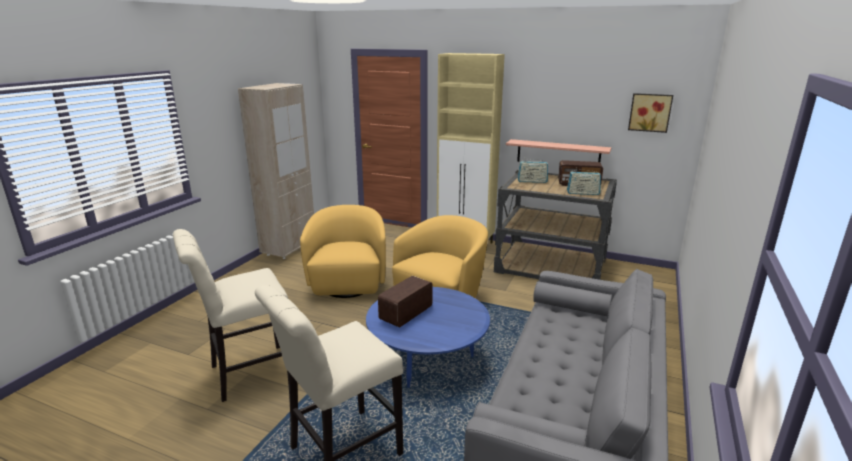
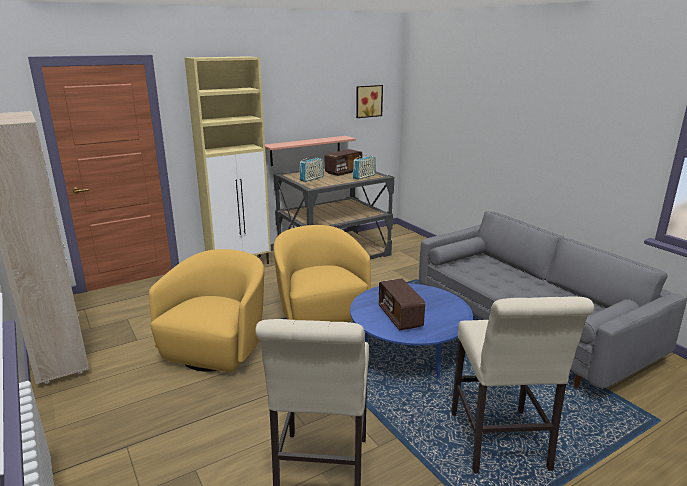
camera: 55 degrees left, 0 degrees up
yellow armchair [300,205,386,298] -> yellow armchair turned 75 degrees clockwise [149,249,264,372]

